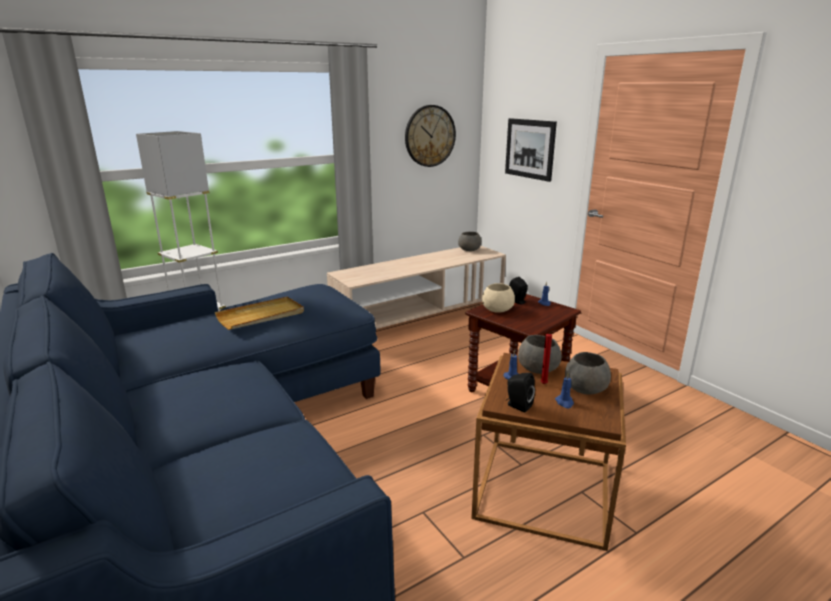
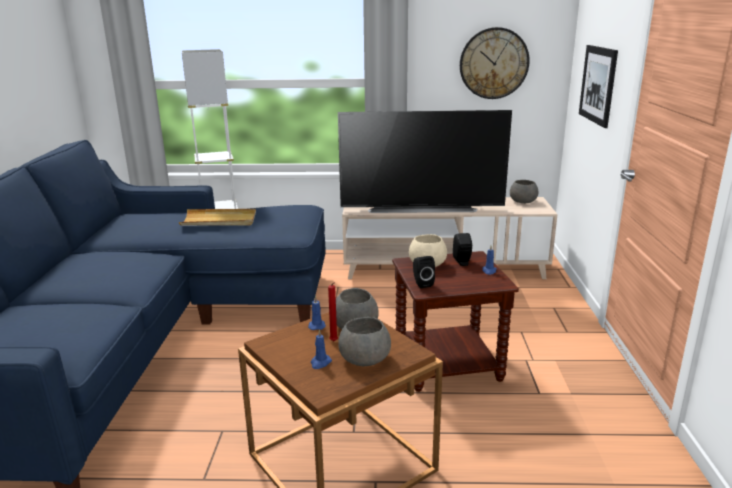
camera: 35 degrees right, 0 degrees up
black speaker [506,373,535,412] -> black speaker moved to [413,256,435,288]
none -> television [338,110,512,213]

